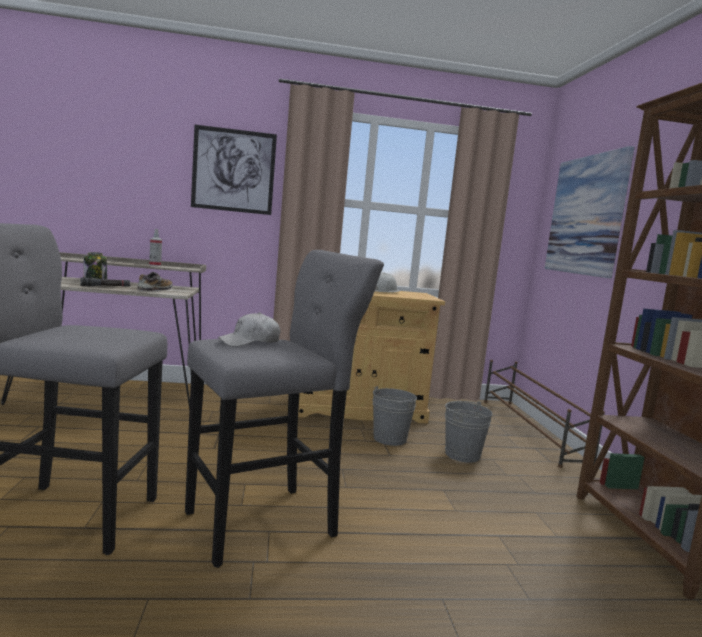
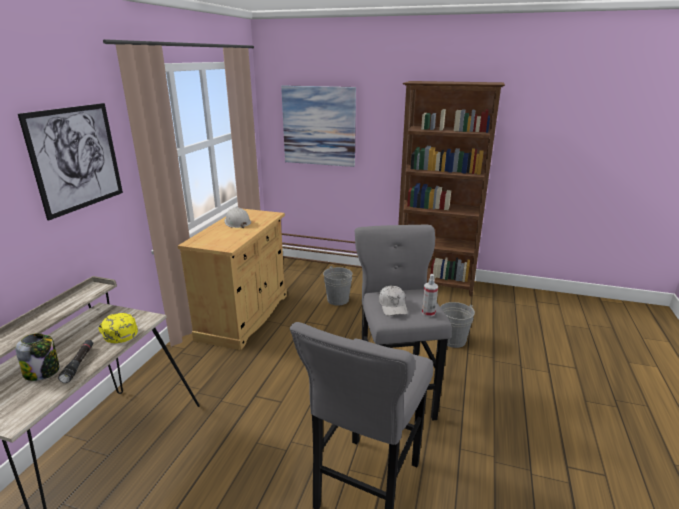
camera: 65 degrees left, 15 degrees up
shoe [137,272,172,291] -> yellow cap [98,313,138,343]
spray bottle [149,229,162,266] -> spray bottle moved to [422,274,438,317]
grey bucket [373,386,417,446] -> grey bucket moved to [440,302,475,348]

